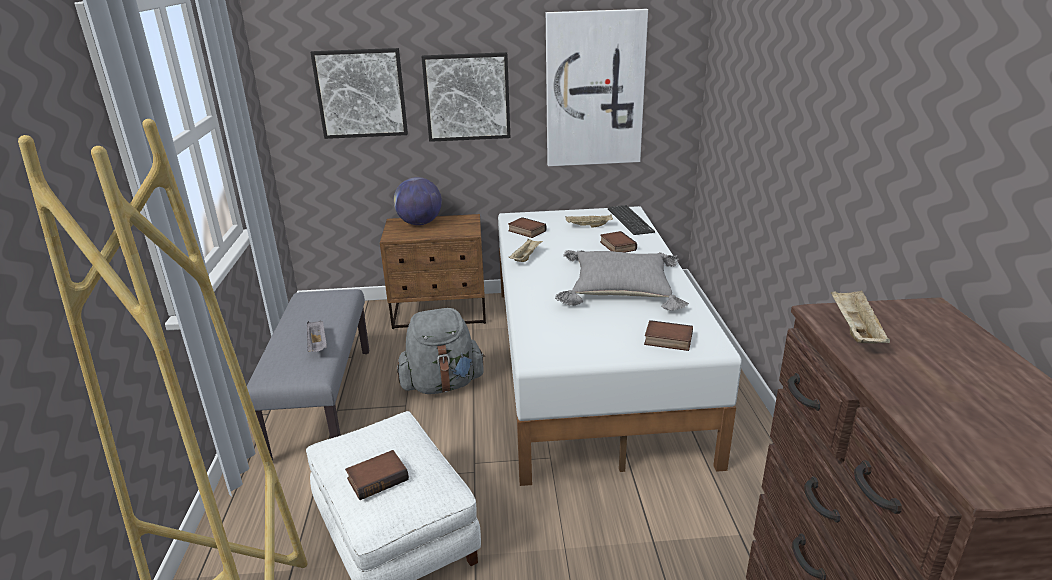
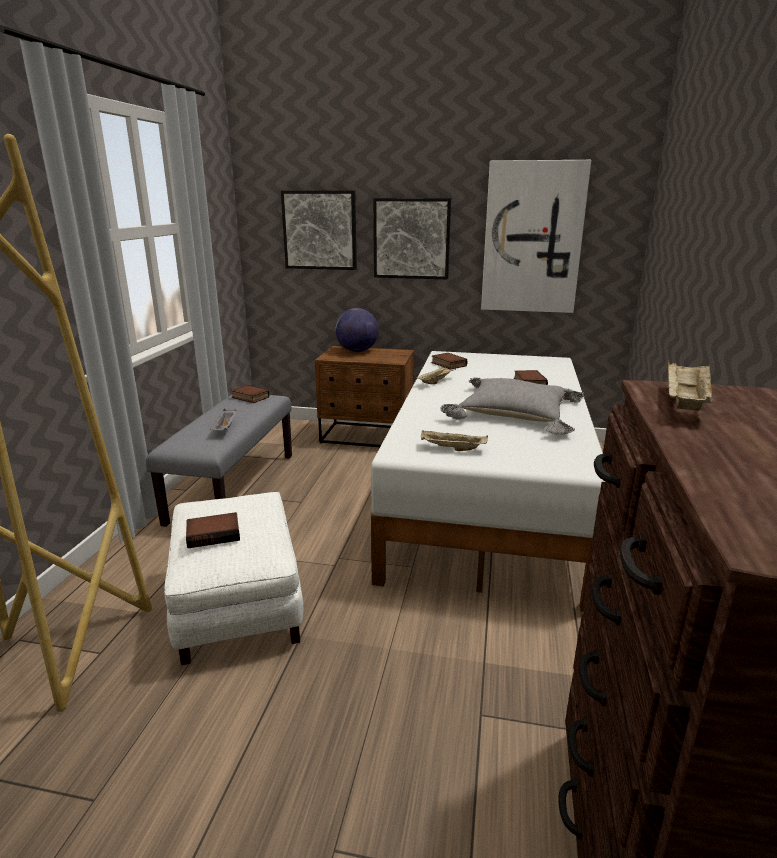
camera: 15 degrees right, 5 degrees down
grey backpack [397,308,485,394] -> none
beige tray [565,214,613,228] -> beige tray moved to [421,430,488,451]
keyboard [608,205,655,235] -> none
book [644,320,693,351] -> book moved to [231,385,270,403]

